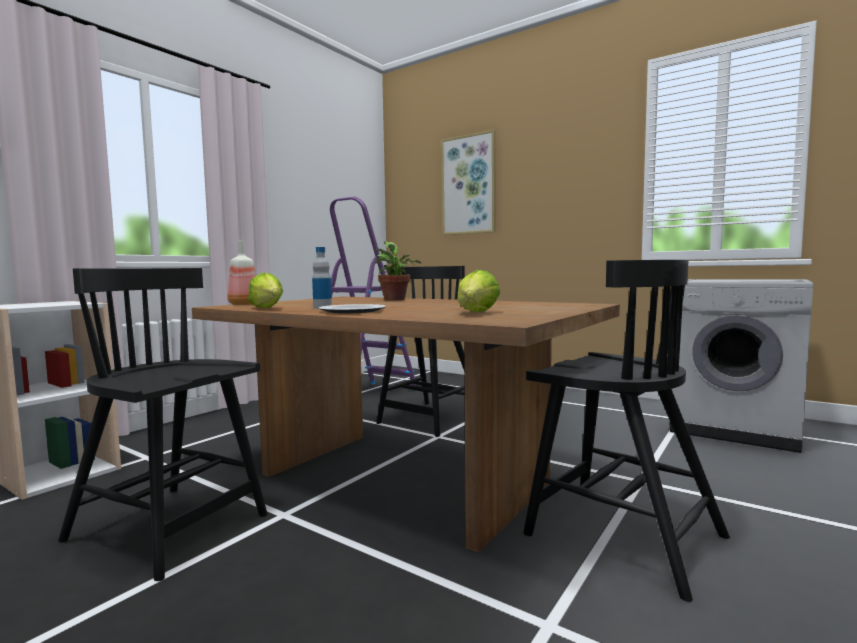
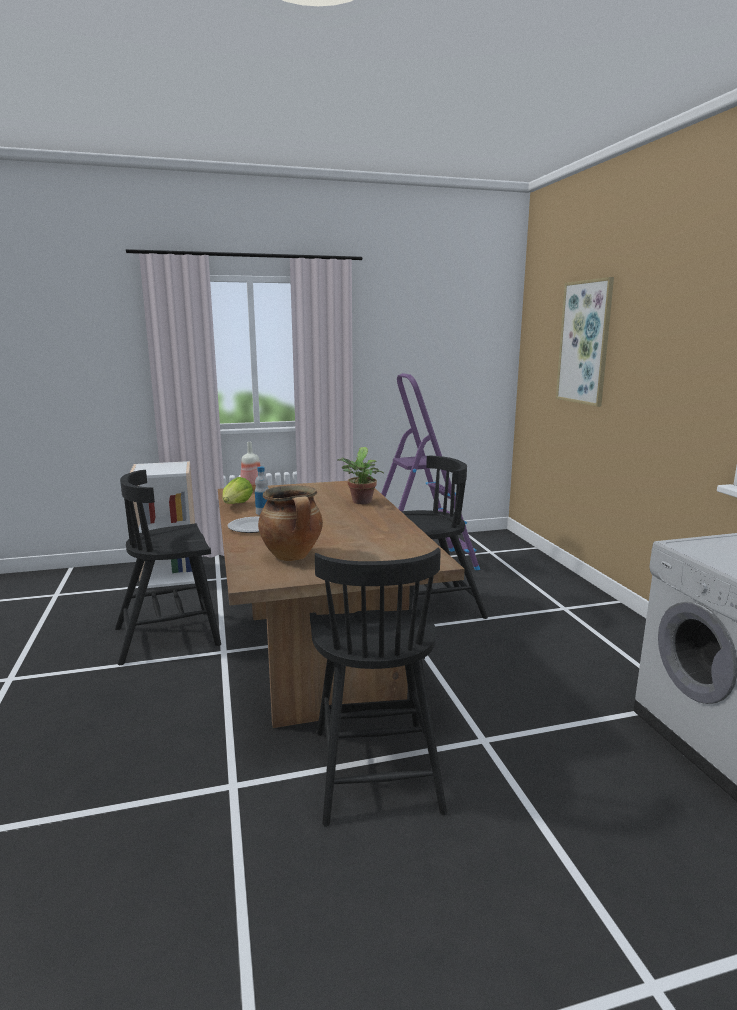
camera: 40 degrees right, 10 degrees up
black chair [58,268,268,581] -> black chair turned 90 degrees counterclockwise [115,470,221,665]
lettuce [457,270,500,312] -> cooking pot [258,485,323,561]

